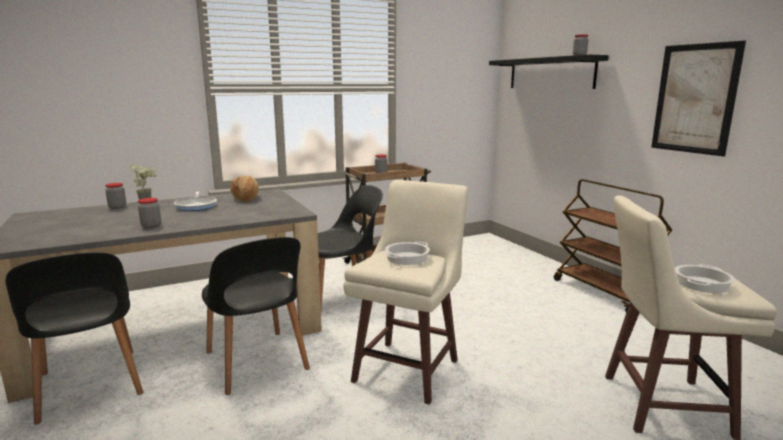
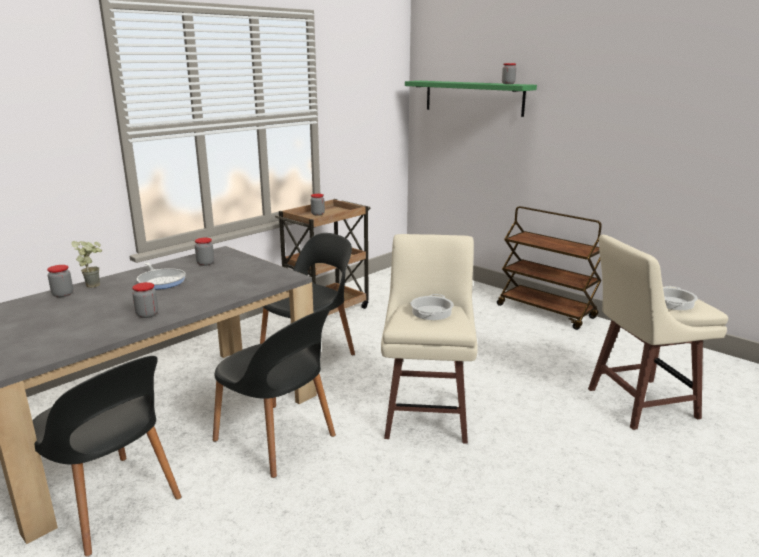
camera: 20 degrees left, 5 degrees up
bread [230,176,259,202] -> jar [195,238,214,266]
black shelf [489,54,609,89] -> green shelf [405,81,537,117]
picture [651,40,746,157] -> none

